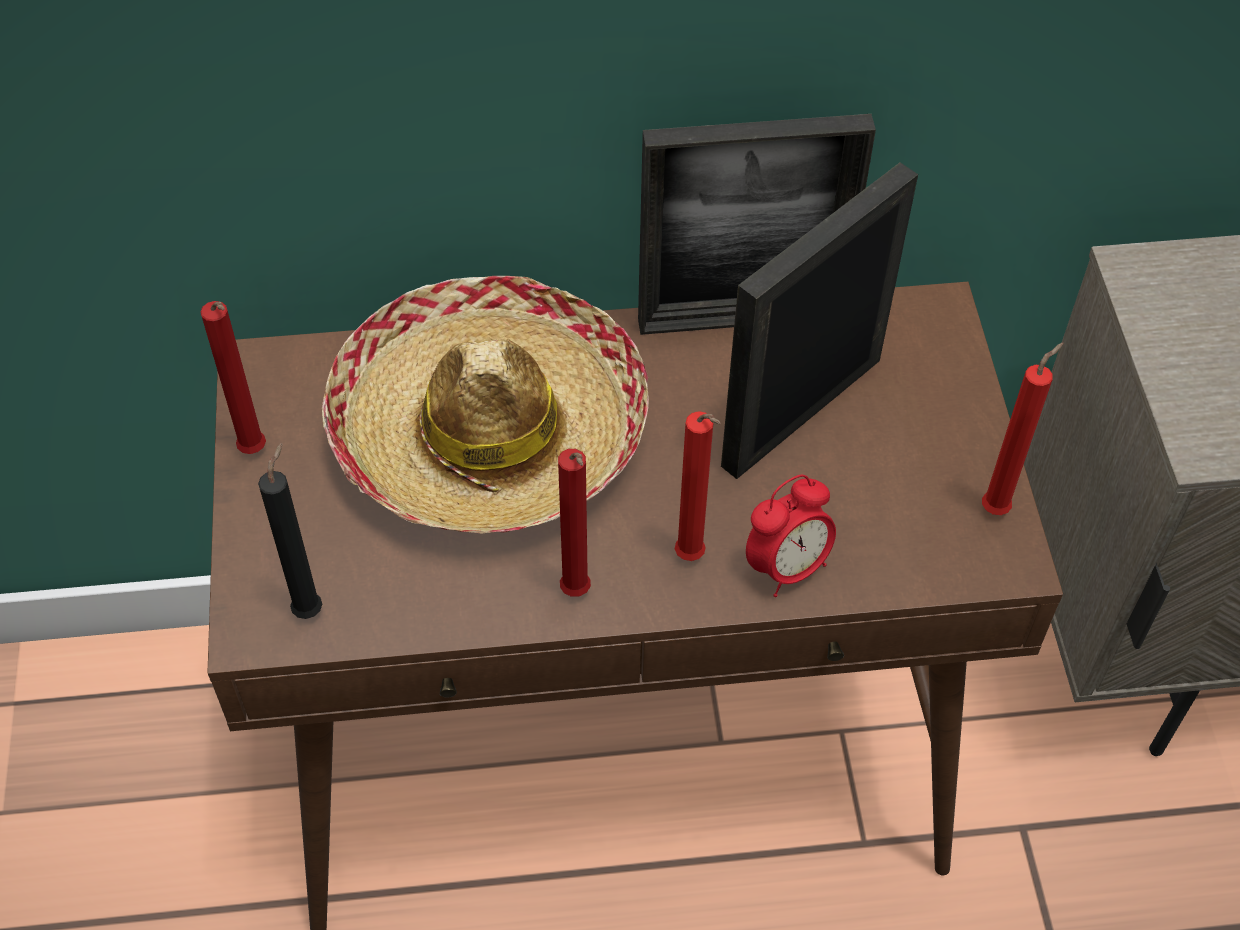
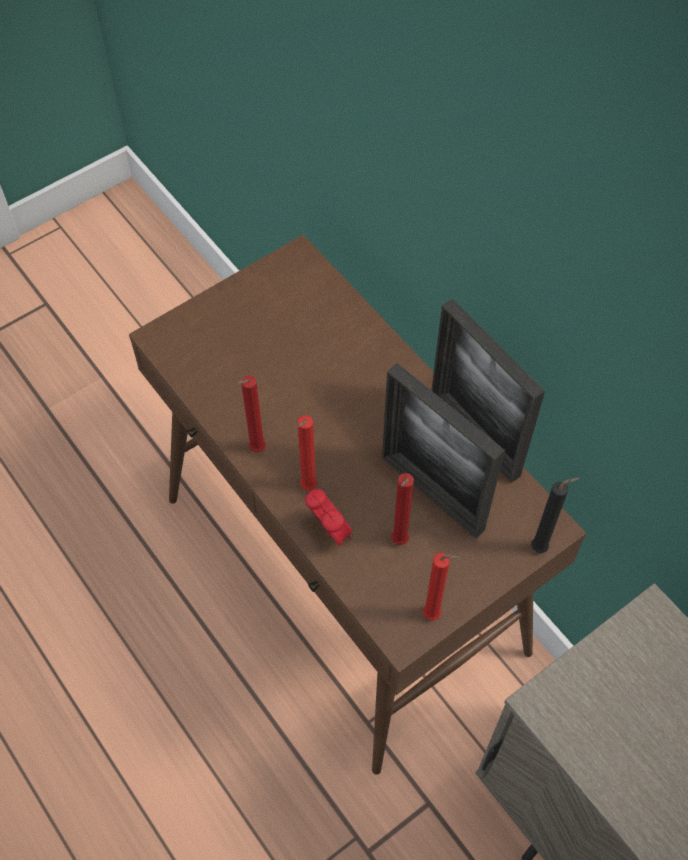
camera: 60 degrees right, 5 degrees up
red candle [200,301,266,454] -> red candle moved to [391,473,414,545]
black candle [258,443,322,619] -> black candle moved to [531,478,580,553]
hat [322,276,649,534] -> none
picture frame [721,162,918,479] -> picture frame turned 150 degrees counterclockwise [382,363,505,539]
alarm clock [746,474,836,597] -> alarm clock turned 150 degrees counterclockwise [305,489,353,546]

